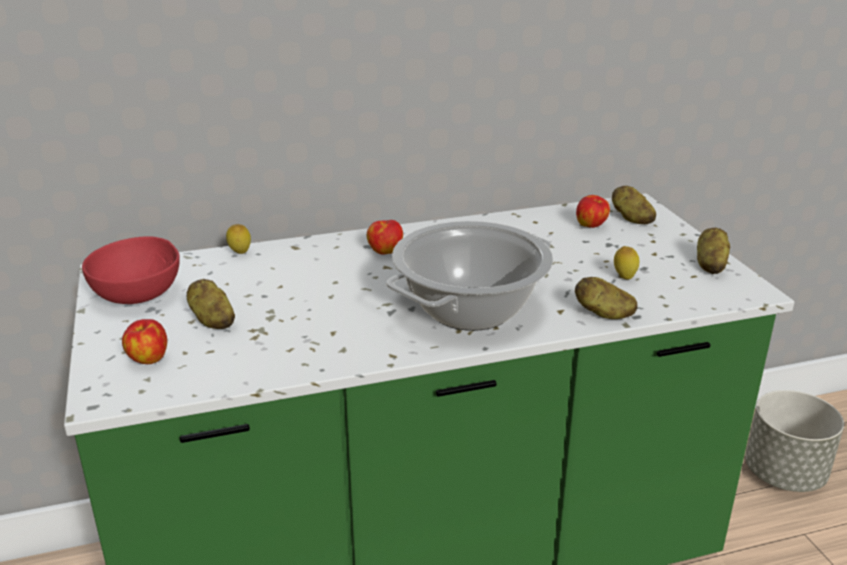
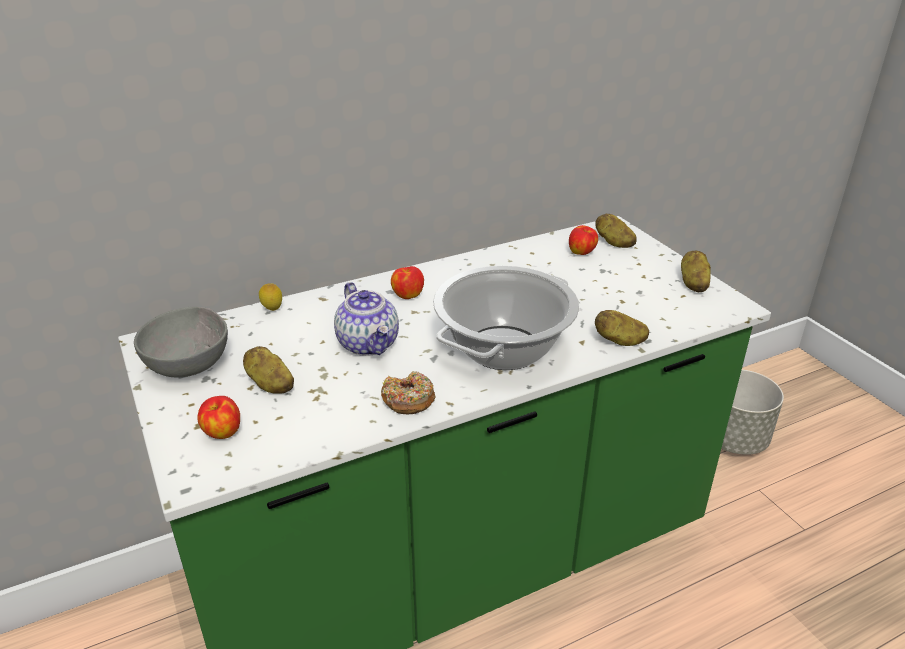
camera: 10 degrees left, 5 degrees up
red bowl [82,236,180,304] -> grey bowl [134,307,228,377]
lemon [614,246,639,280] -> none
none -> teapot [334,282,399,356]
none -> donut [381,371,436,414]

